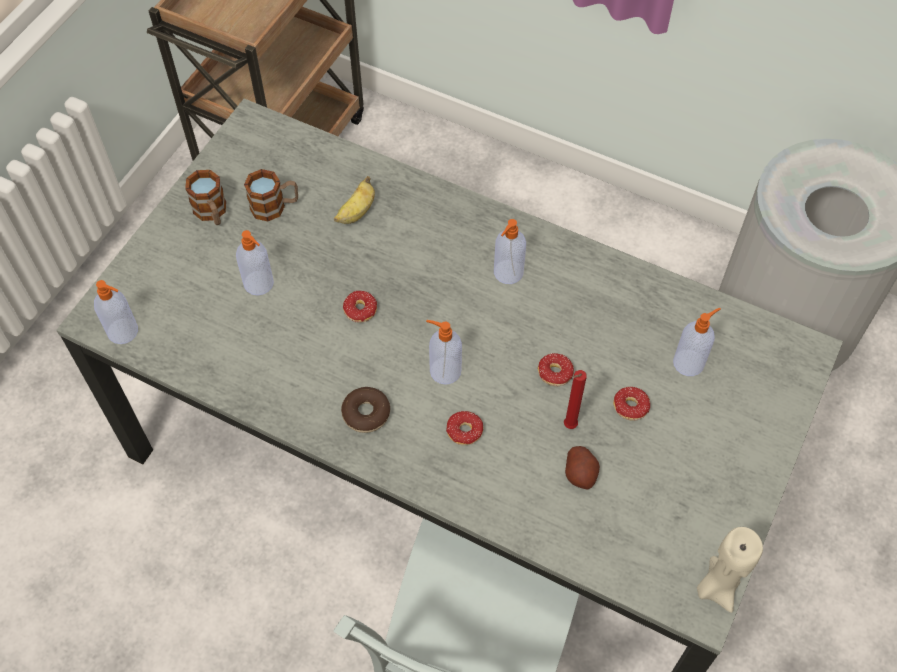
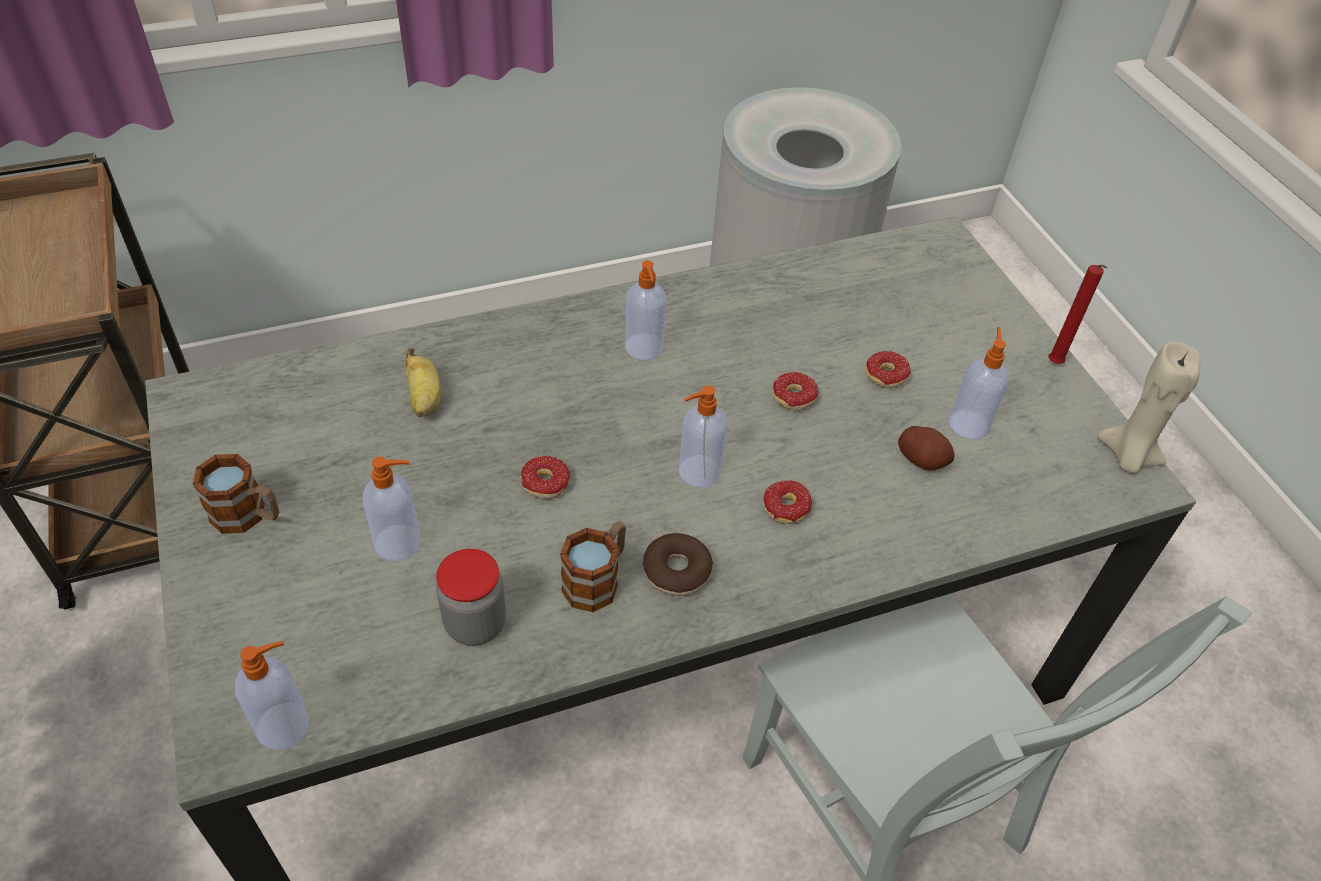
camera: 50 degrees left, 10 degrees down
mug [244,169,298,221] -> mug moved to [560,521,626,612]
red candle [564,370,587,429] -> red candle moved to [1048,265,1107,364]
soap dispenser [673,307,721,376] -> soap dispenser moved to [949,327,1009,439]
none -> jar [436,549,506,646]

